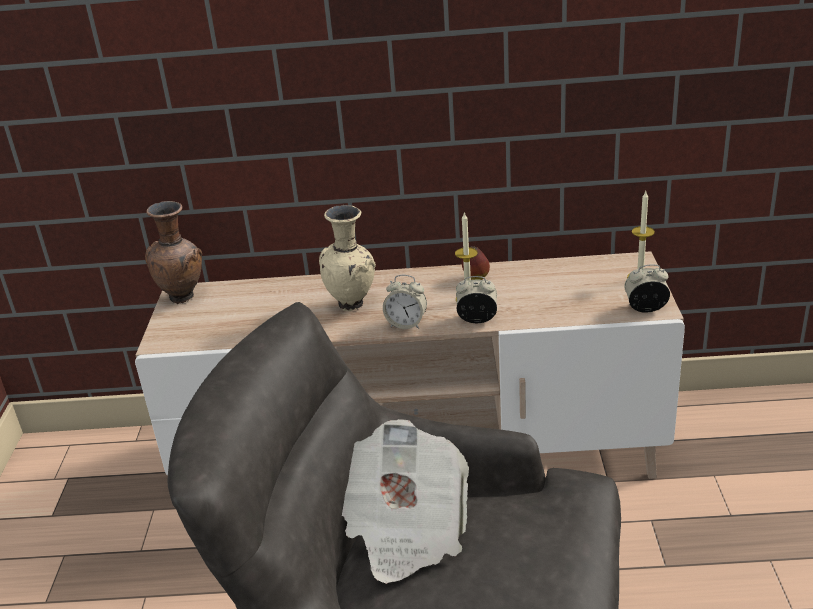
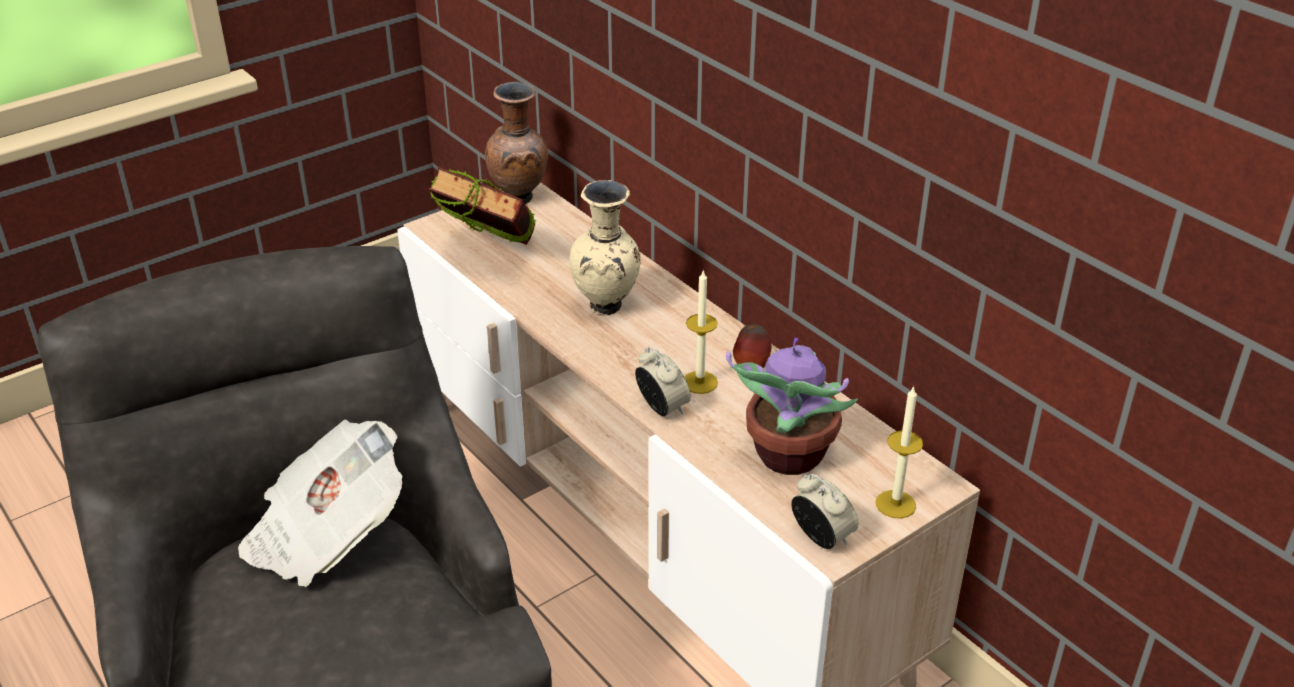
camera: 50 degrees right, 5 degrees up
alarm clock [383,275,427,329] -> none
none -> book [429,167,536,245]
none -> potted plant [726,338,858,475]

